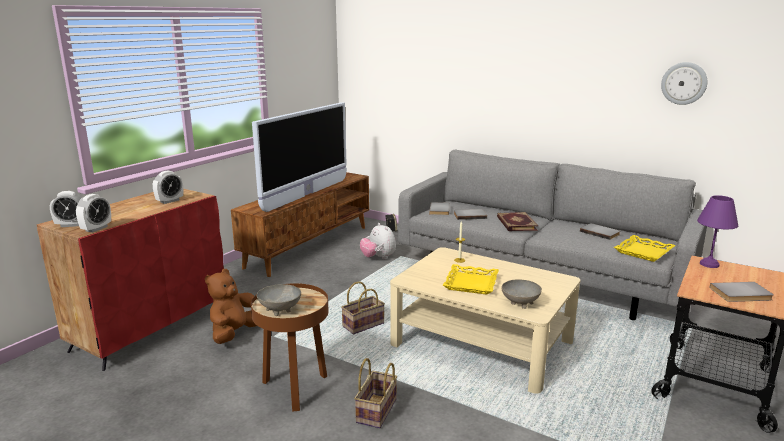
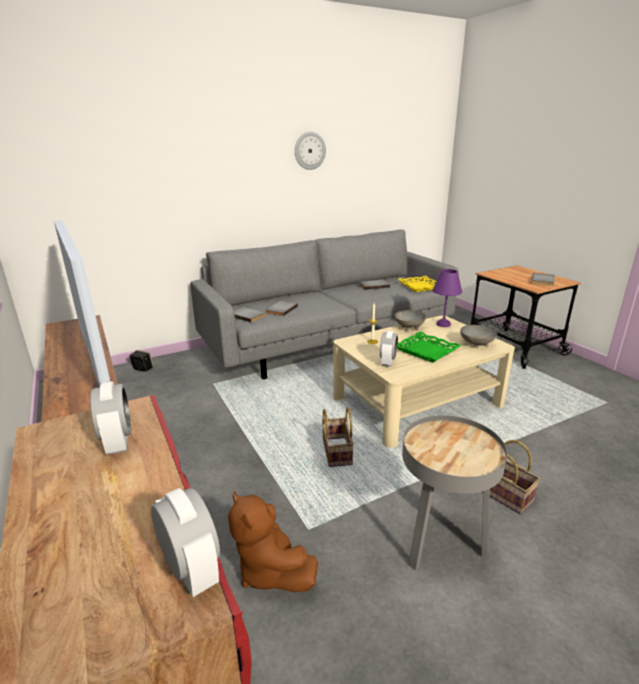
camera: 60 degrees left, 5 degrees up
alarm clock [50,191,82,227] -> alarm clock moved to [380,331,398,367]
brown side table [251,283,329,412] -> grey side table [402,415,507,571]
grey bowl [257,284,301,316] -> grey bowl moved to [394,310,426,331]
plush toy [360,223,396,259] -> none
yellow tray [443,264,499,295] -> green tray [397,332,461,363]
book [497,212,538,231] -> none
wall clock [661,62,707,105] -> wall clock moved to [295,132,326,170]
purple table lamp [697,195,738,268] -> purple table lamp moved to [432,269,462,327]

